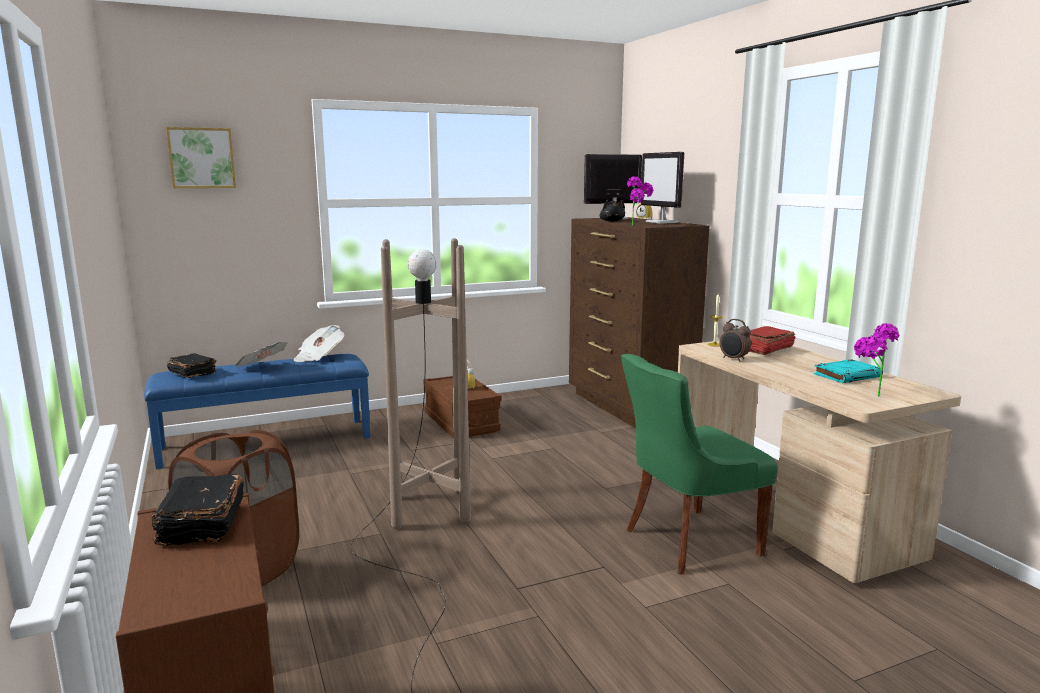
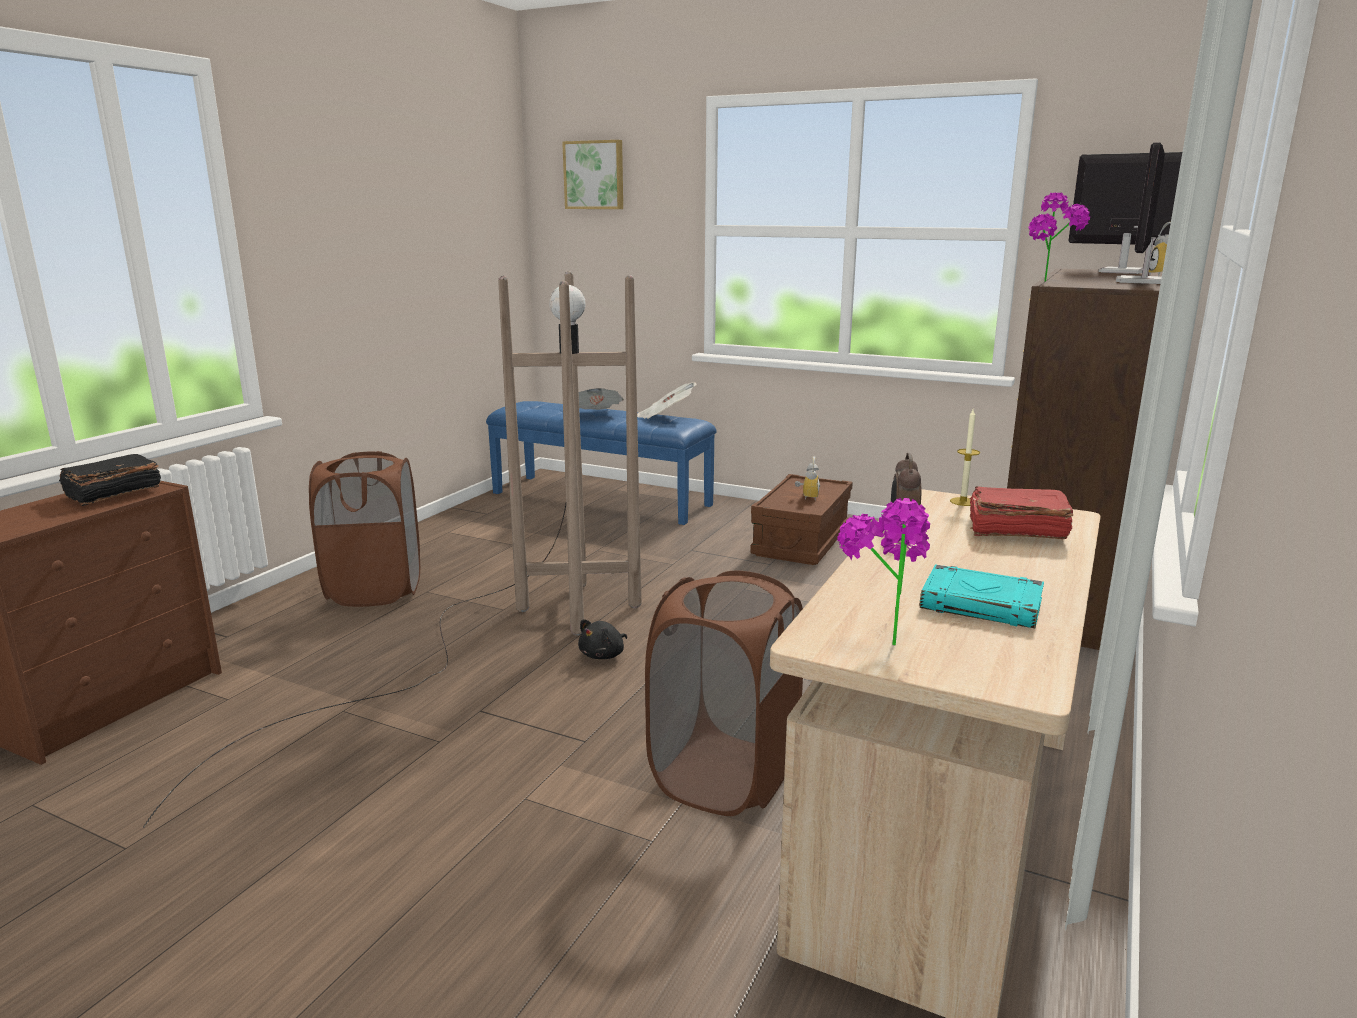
camera: 50 degrees right, 5 degrees up
black book [167,353,216,378] -> none
black plush toy [600,200,625,222] -> black plush toy moved to [578,619,627,659]
green chair [621,354,777,575] -> brown laundry basket [645,571,803,816]

